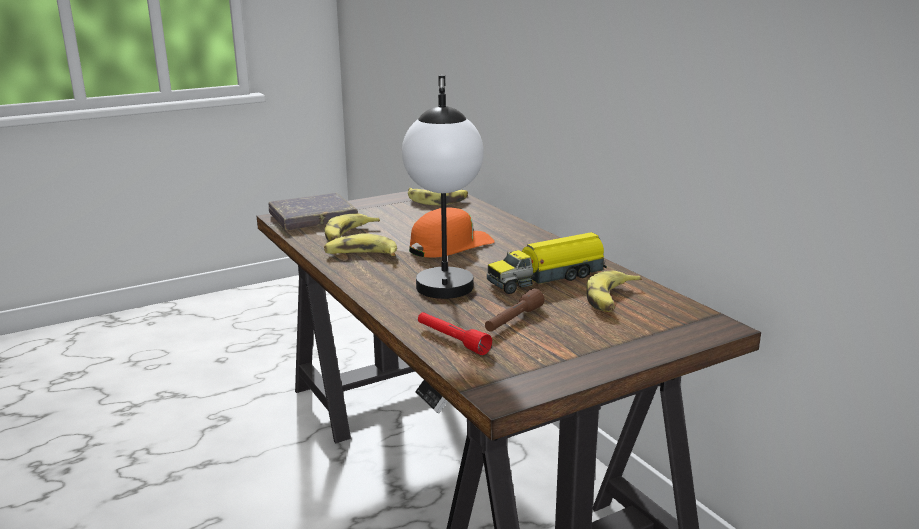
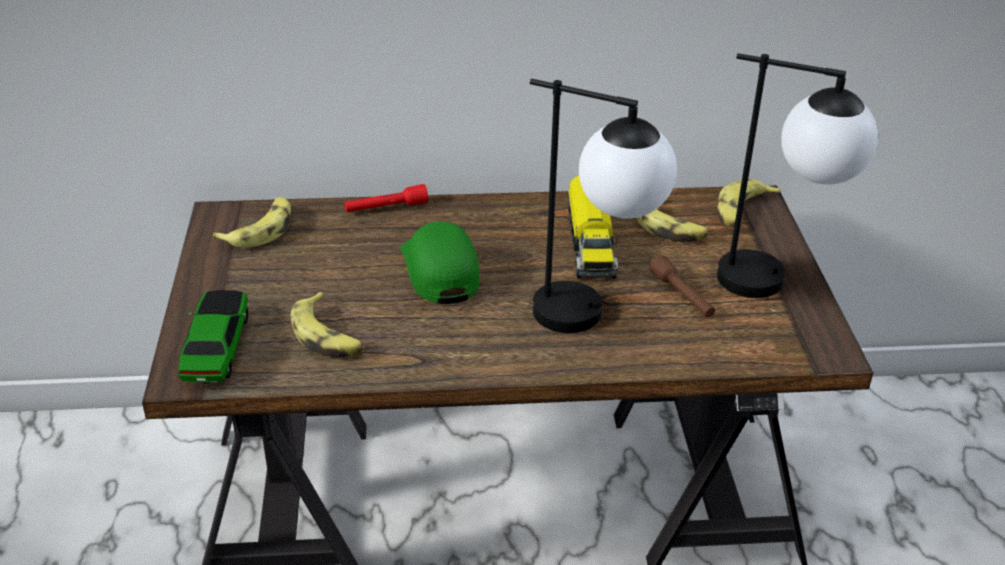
camera: 65 degrees left, 15 degrees up
grey book [269,193,357,230] -> toy car [178,290,248,383]
banana [324,233,397,256] -> banana moved to [717,179,781,229]
orange cap [409,207,494,258] -> green cap [400,222,480,304]
red flashlight [418,312,492,355] -> red flashlight moved to [345,184,428,212]
none -> table lamp [717,53,878,298]

